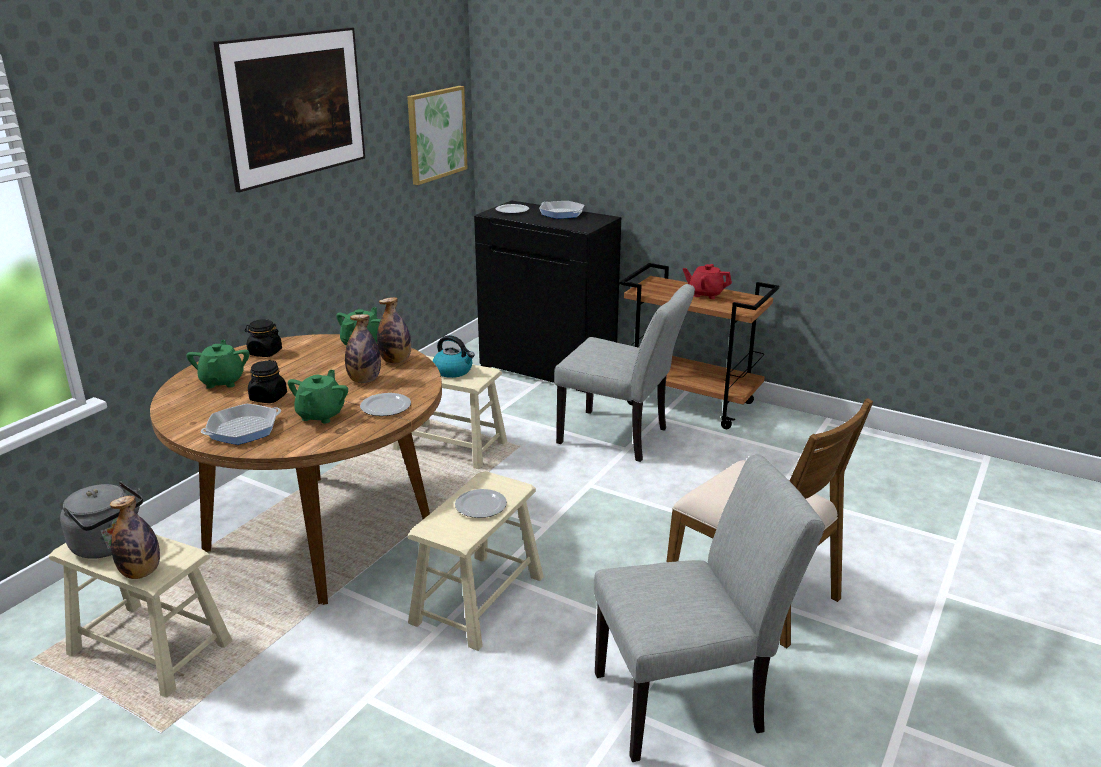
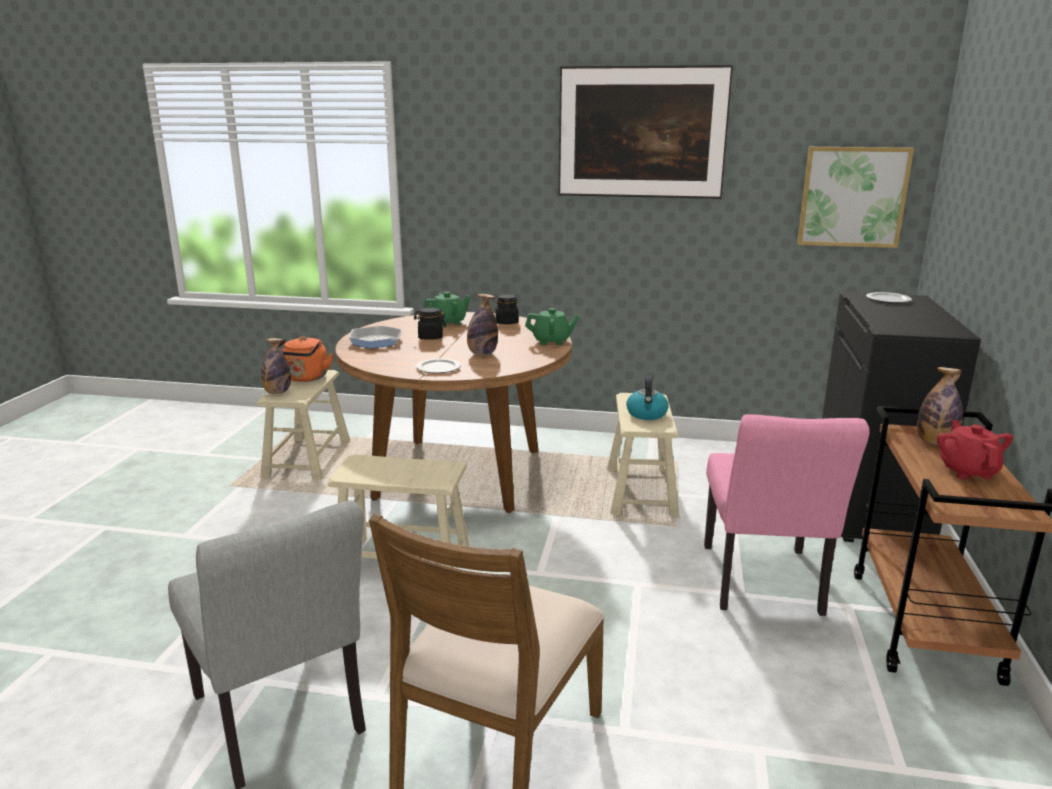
camera: 70 degrees right, 5 degrees down
grey kettle [60,481,143,559] -> orange kettle [279,336,333,382]
green teapot [288,369,348,424] -> none
bottle [377,297,411,364] -> bottle moved to [917,367,963,445]
plate [455,489,507,518] -> none
frying pan [539,201,584,219] -> none
grey chair [554,284,695,462] -> pink chair [704,414,870,616]

